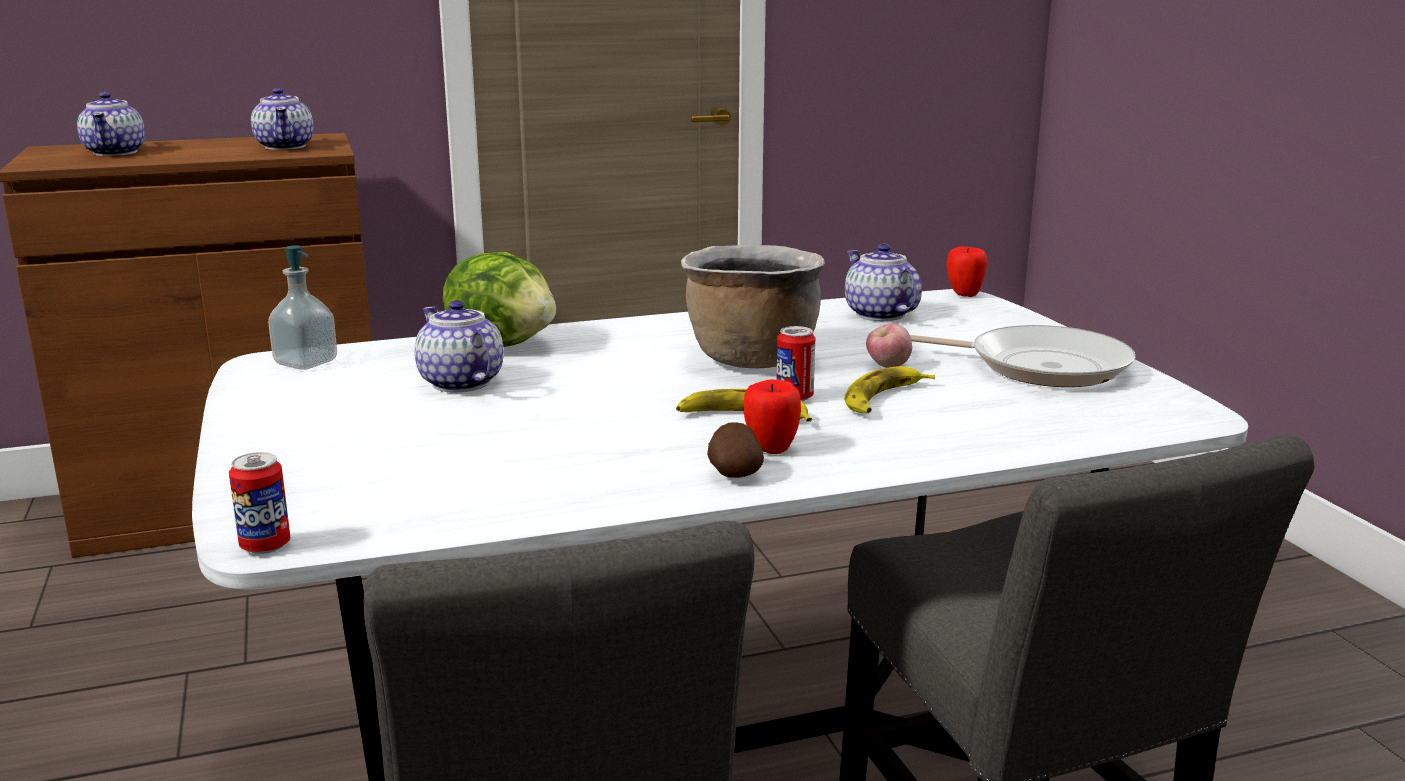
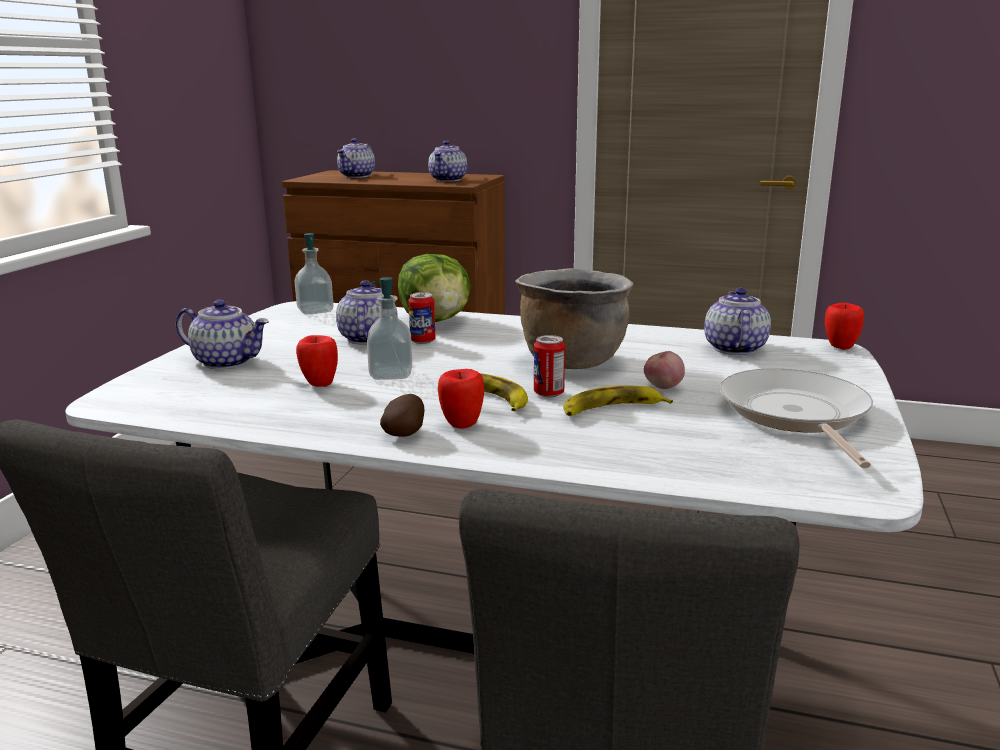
camera: 35 degrees right, 0 degrees up
can [229,452,290,554] -> can moved to [408,292,435,344]
frying pan [910,325,1135,387] -> frying pan turned 150 degrees counterclockwise [720,368,873,468]
none -> teapot [176,300,269,369]
none -> apple [296,335,338,387]
none -> soap dispenser [367,277,412,380]

